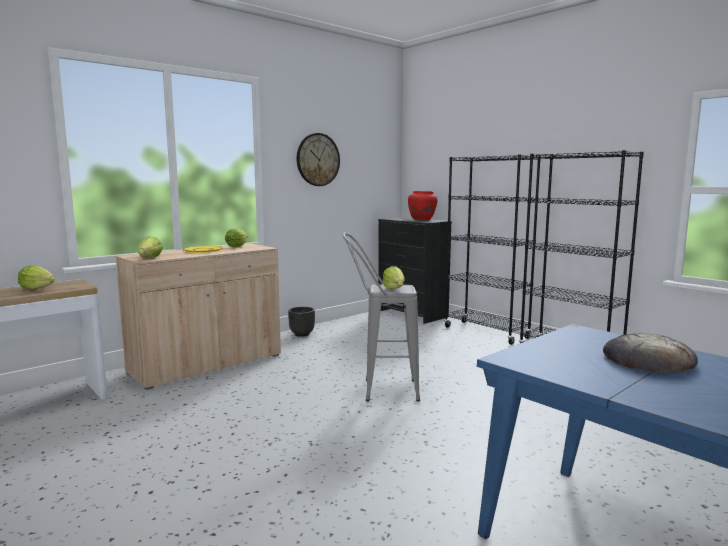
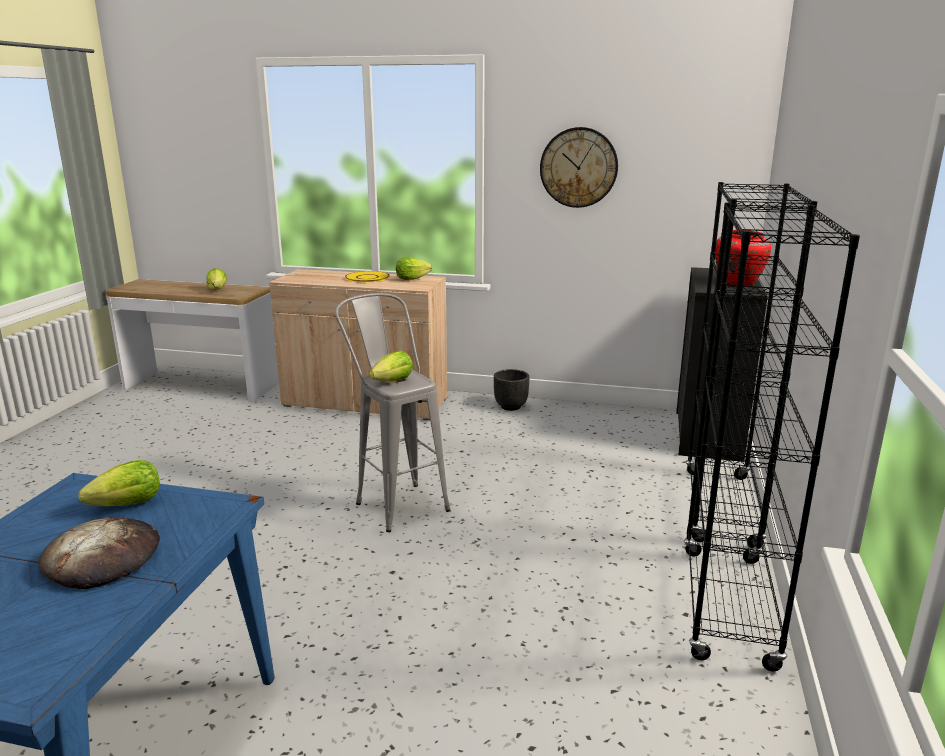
camera: 55 degrees right, 10 degrees up
lettuce [138,237,163,258] -> lettuce moved to [78,460,160,506]

